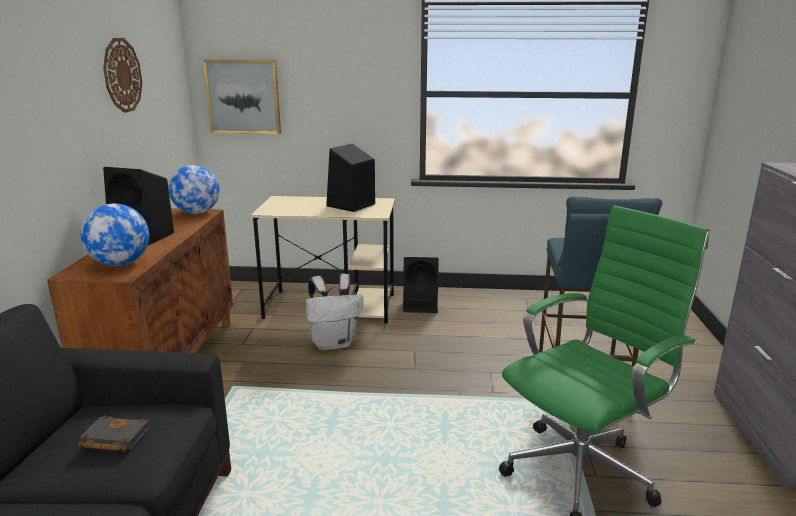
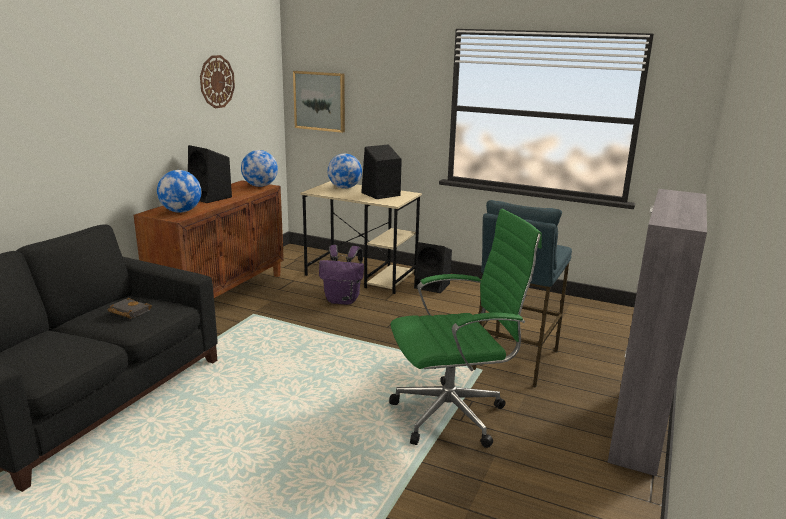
camera: 20 degrees right, 0 degrees up
white backpack [306,273,363,350] -> purple backpack [319,245,364,305]
none -> globe [327,153,362,189]

